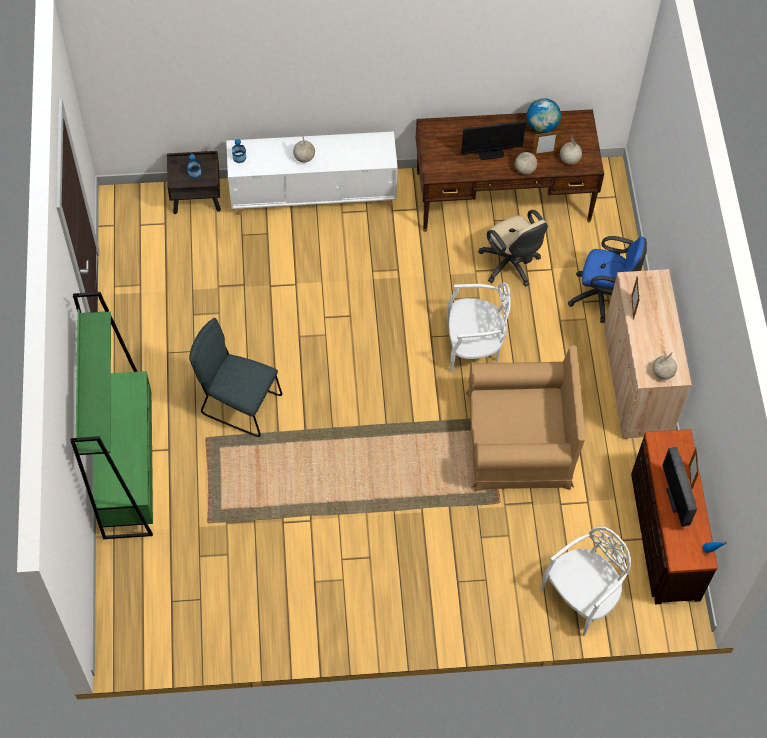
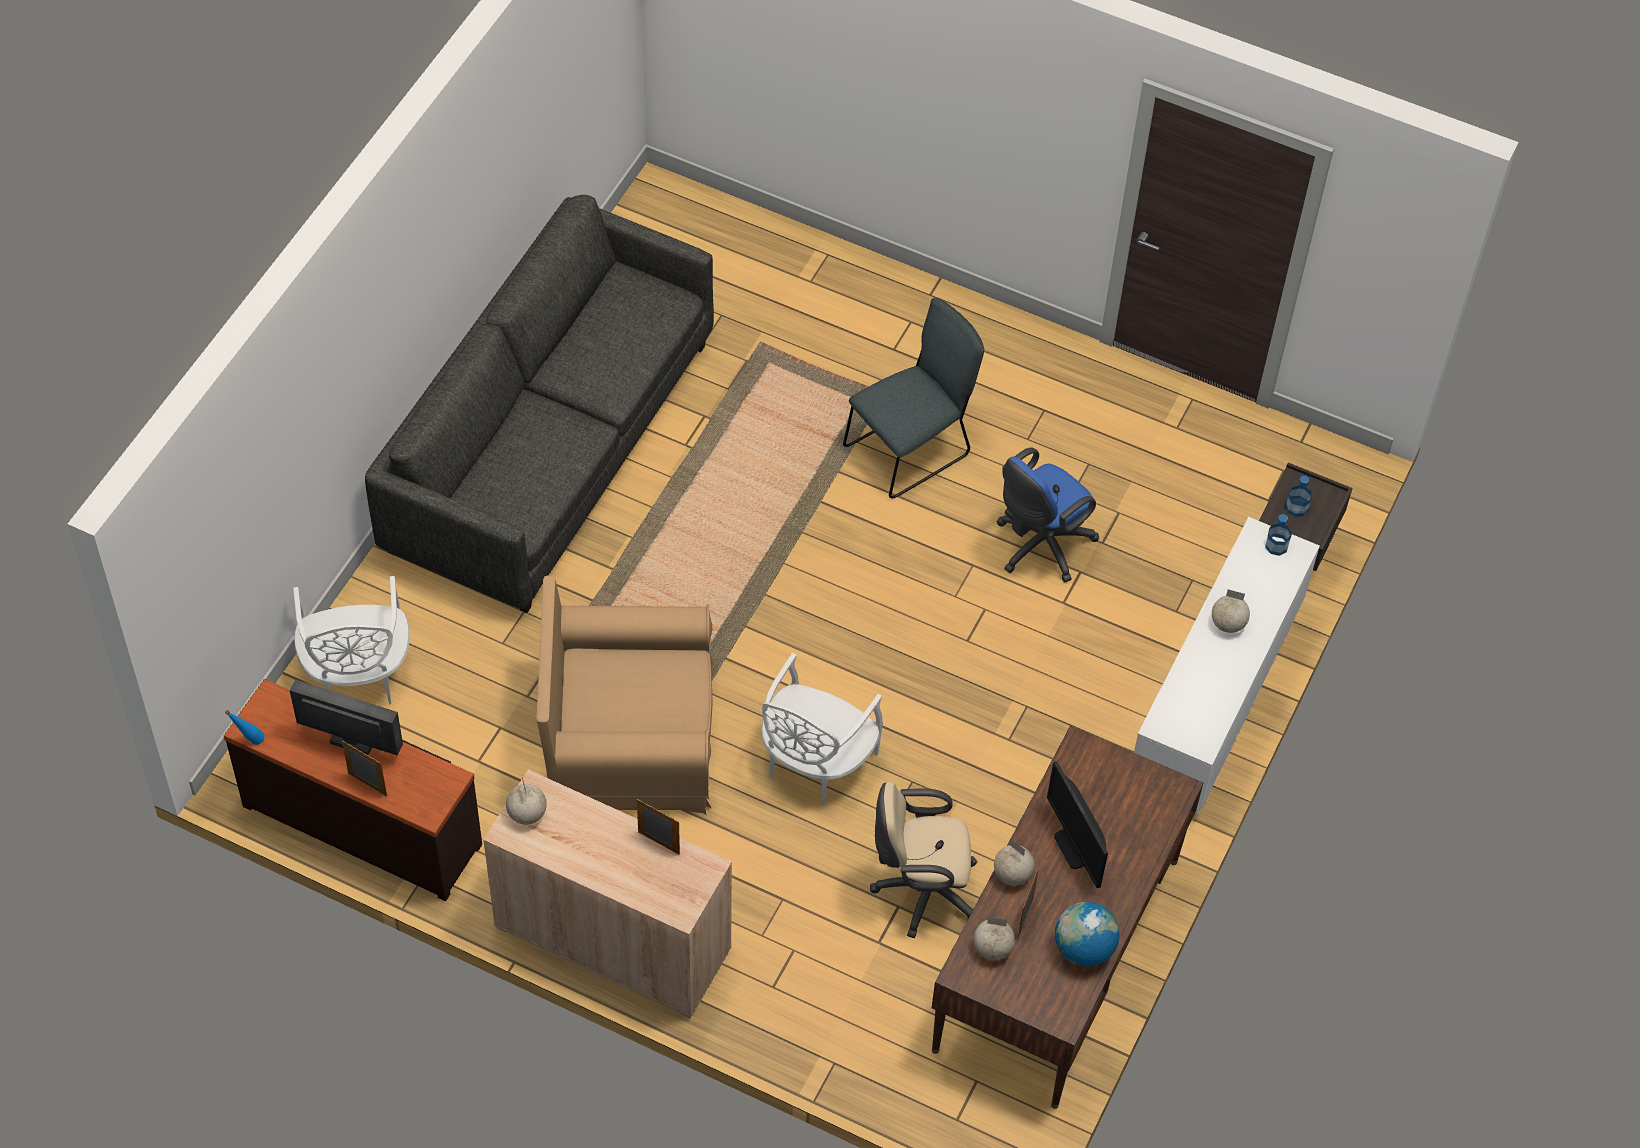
camera: 120 degrees right, 5 degrees down
green bookcase [70,292,153,539] -> none
monitor [461,121,526,160] -> monitor turned 45 degrees counterclockwise [1047,761,1108,888]
brown armchair [466,345,586,492] -> brown armchair turned 60 degrees clockwise [536,575,713,815]
blue office chair [568,236,647,323] -> blue office chair moved to [997,448,1099,582]
none -> grey sofa [365,195,714,613]

